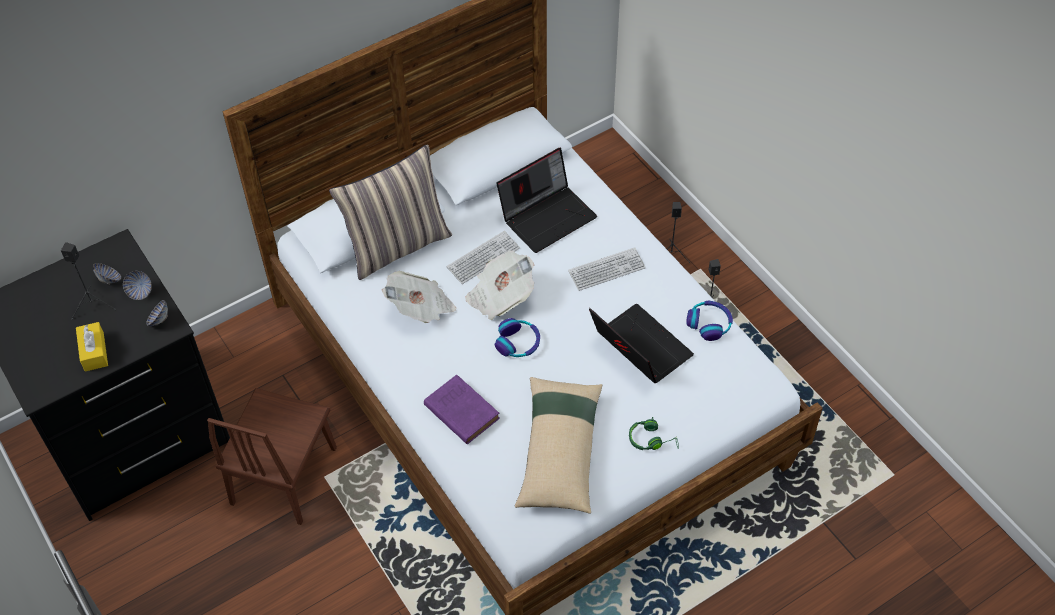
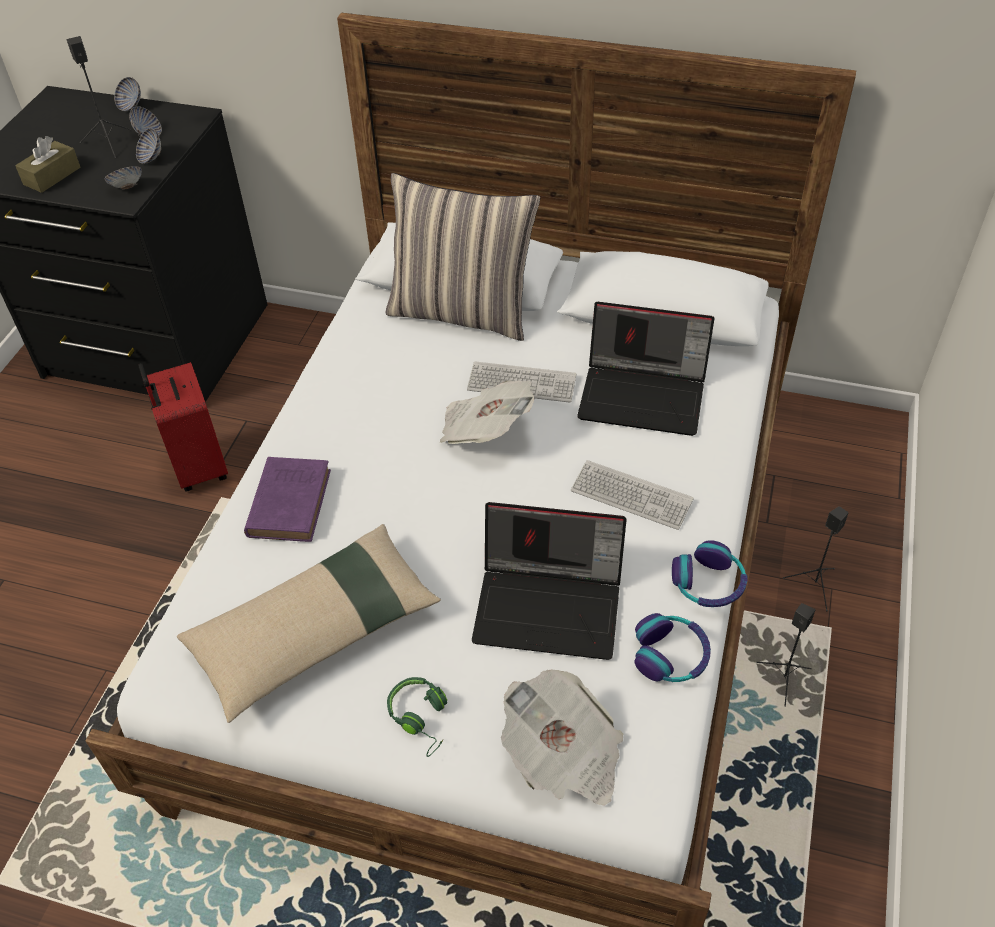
camera: 50 degrees right, 5 degrees down
yellow tissue box [76,322,108,372] -> brown tissue box [15,136,80,193]
brown chair [207,388,337,525] -> red suitcase [138,362,228,492]
newspaper [382,271,457,323] -> newspaper moved to [501,670,623,805]
headphones [495,318,540,357] -> headphones moved to [672,540,748,607]
laptop [589,304,694,383] -> laptop turned 90 degrees clockwise [472,502,627,660]
none -> bowl [114,77,141,111]

